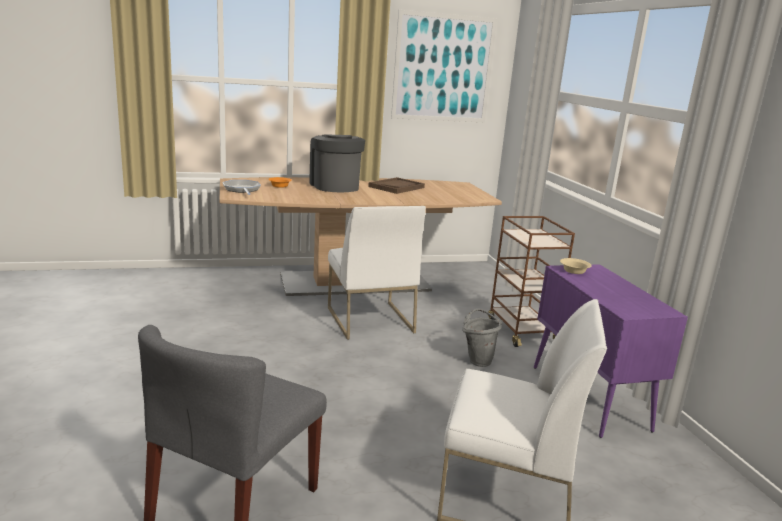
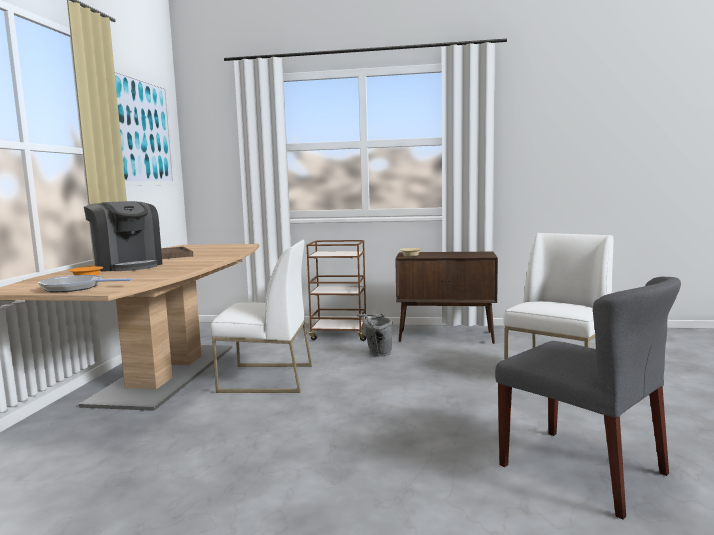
camera: 65 degrees left, 10 degrees down
coffee machine [309,134,365,192] -> coffee machine turned 135 degrees counterclockwise [84,201,162,272]
purple cabinet [534,264,688,438] -> brown cabinet [395,252,498,344]

